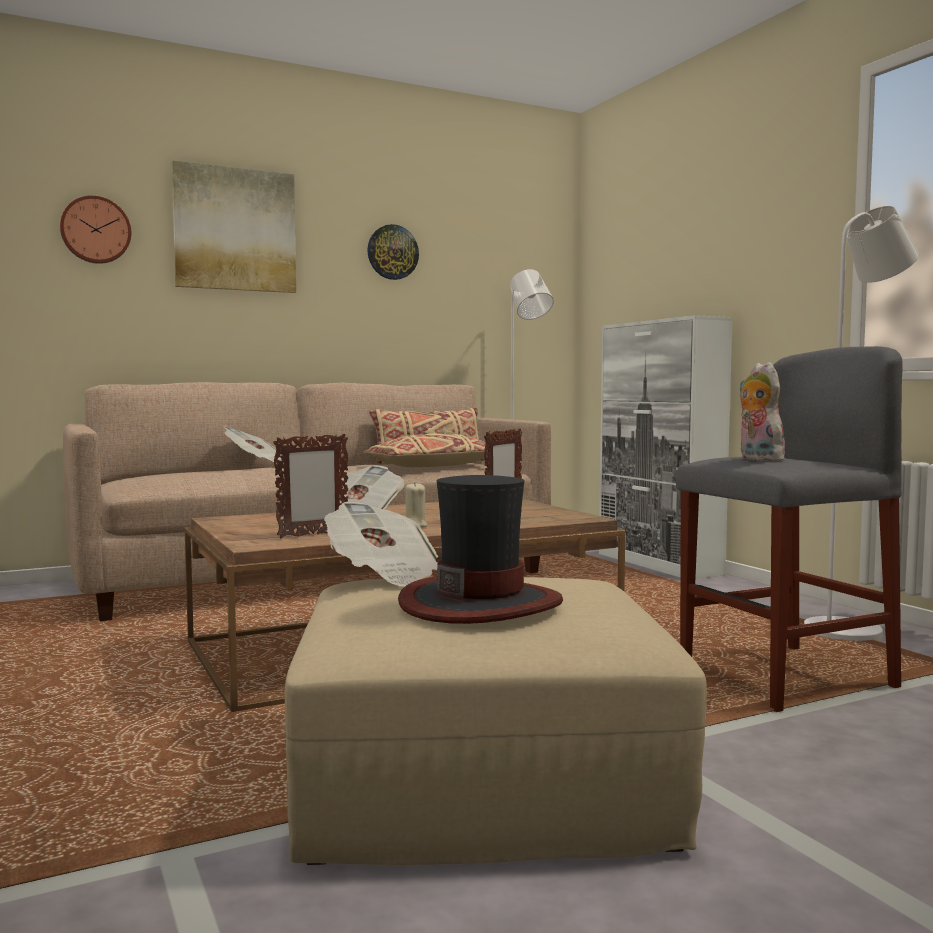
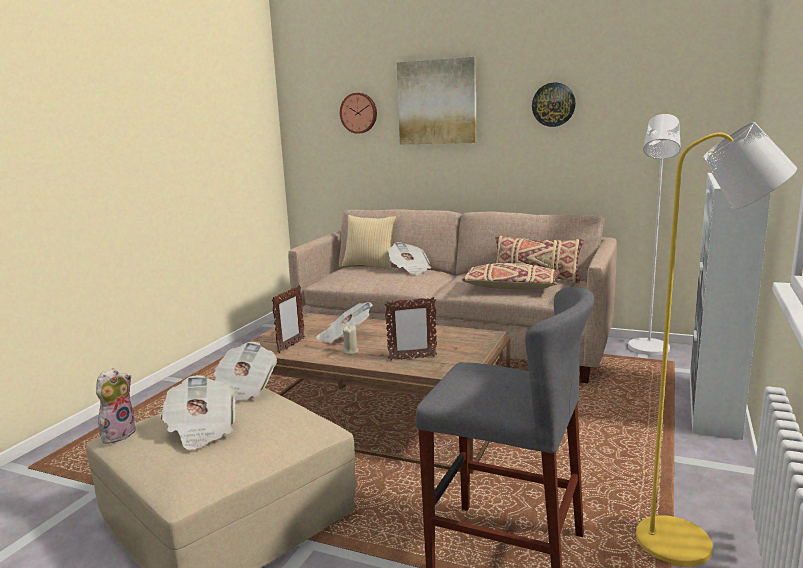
camera: 50 degrees right, 10 degrees up
picture frame [273,433,348,539] -> picture frame turned 75 degrees counterclockwise [272,285,305,353]
hat [398,475,563,624] -> newspaper [160,375,236,450]
plush toy [739,362,785,461] -> plush toy moved to [96,368,136,444]
white floor lamp [804,206,919,641] -> yellow floor lamp [636,122,797,567]
none -> pillow [342,215,397,270]

